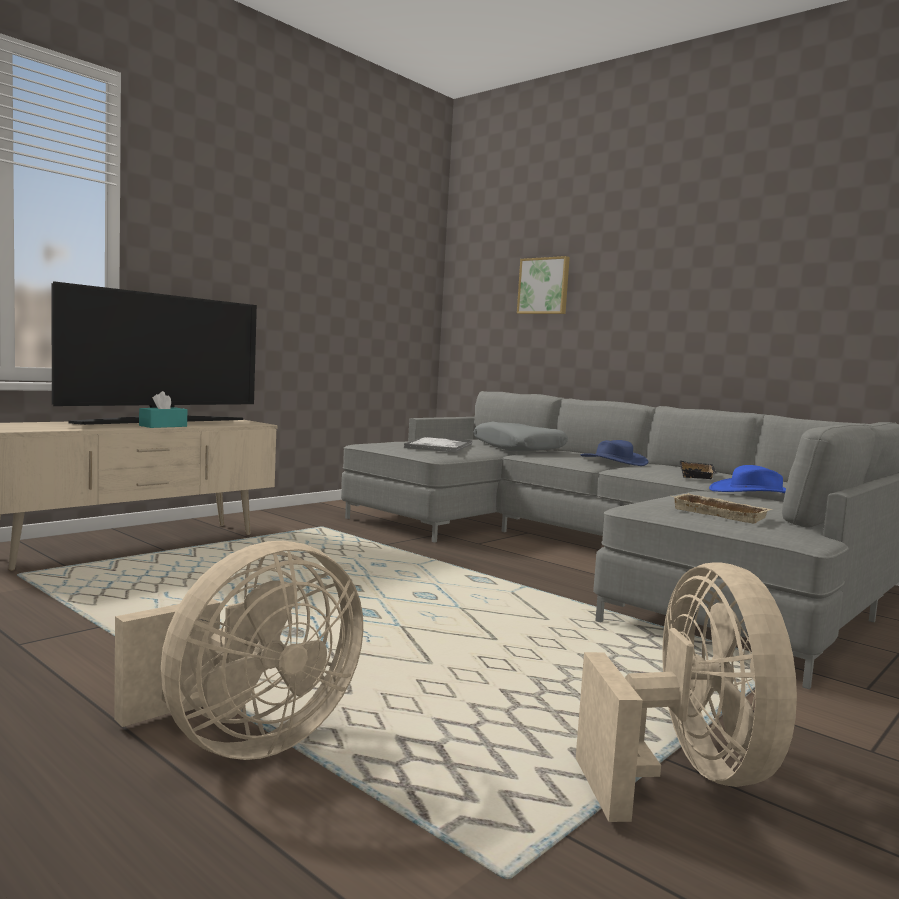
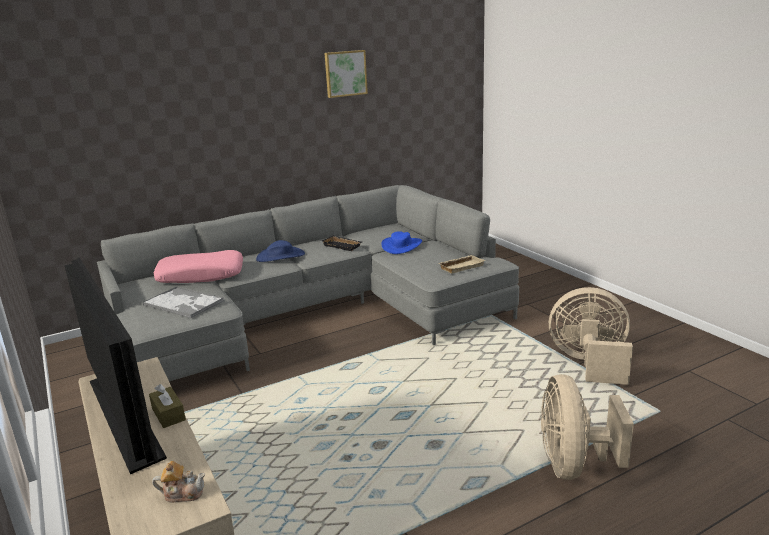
camera: 70 degrees left, 15 degrees up
beige fan [114,541,363,760] -> beige fan turned 150 degrees counterclockwise [541,374,634,480]
turquoise tissue box [139,391,187,428] -> brown tissue box [149,384,186,428]
grey pillow [474,422,568,451] -> pink pillow [154,250,243,283]
picture [517,256,570,314] -> picture moved to [325,50,368,98]
none -> teapot [152,461,205,503]

